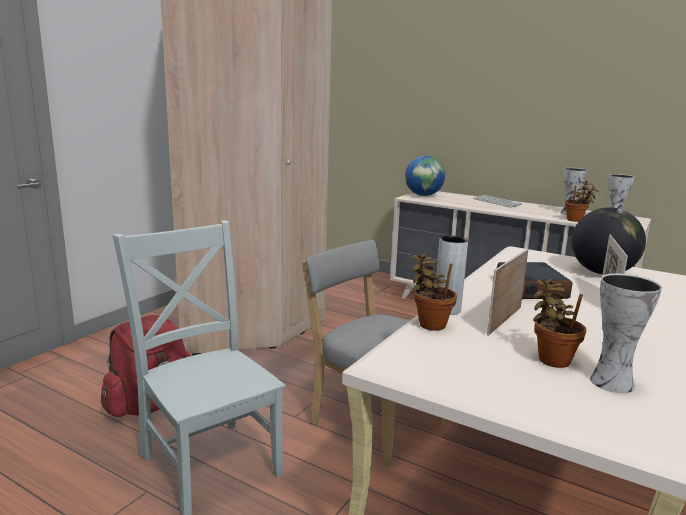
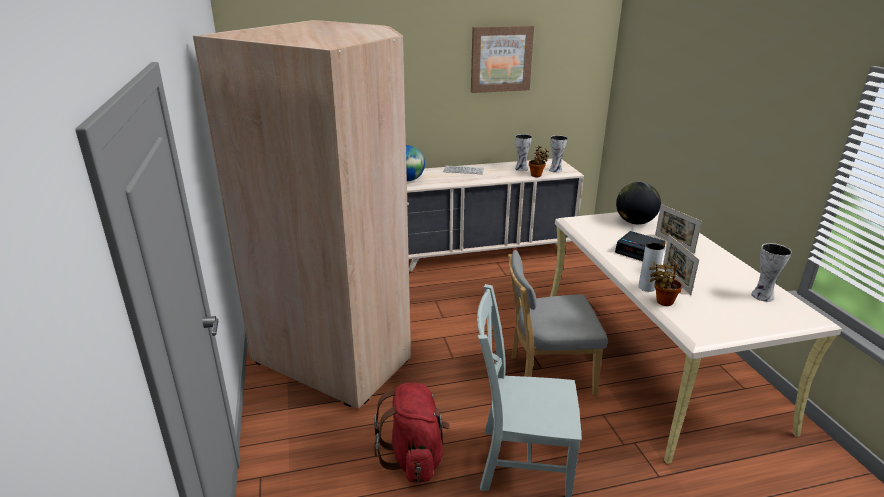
camera: 45 degrees left, 10 degrees up
potted plant [533,279,587,368] -> none
none -> picture [471,26,534,93]

